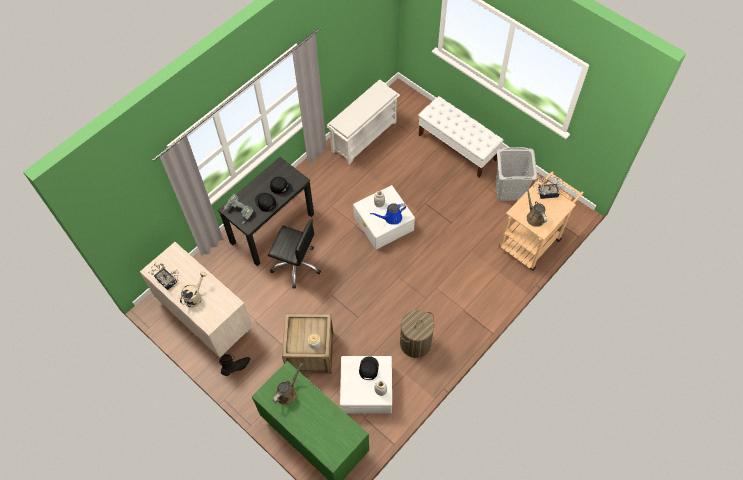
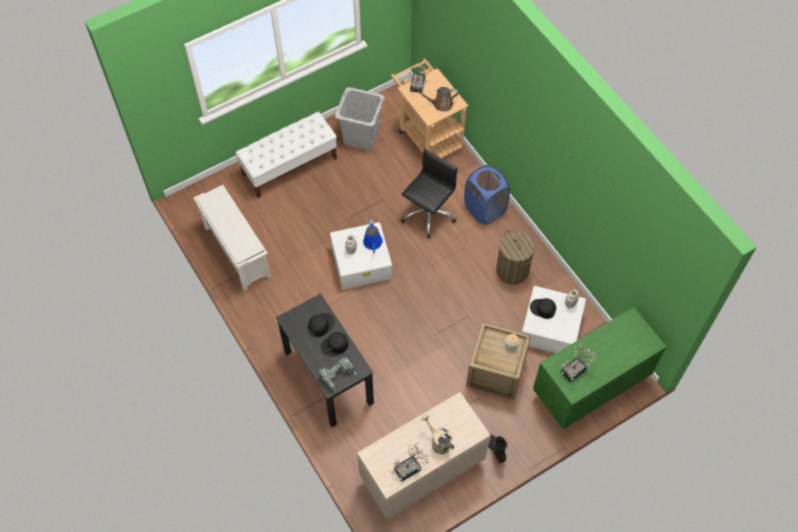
camera: 75 degrees left, 0 degrees up
black office chair [268,220,321,289] -> black office chair moved to [401,149,458,238]
brown watering can [273,363,303,405] -> potted plant [561,343,596,382]
none -> blue laundry basket [464,165,510,224]

